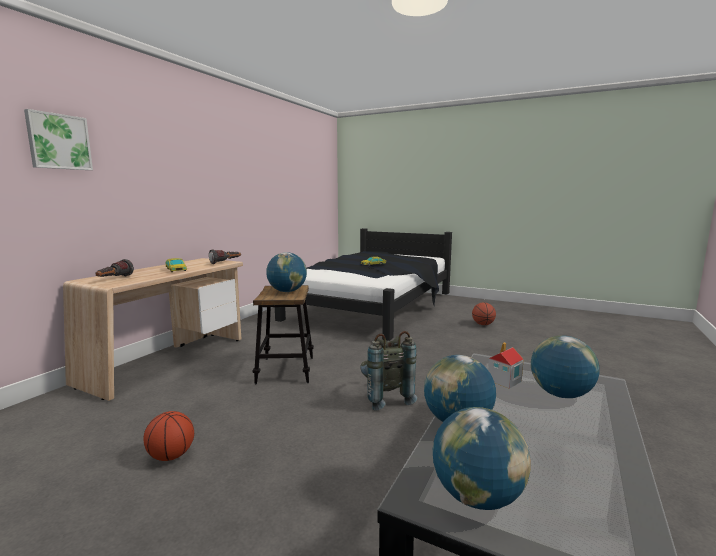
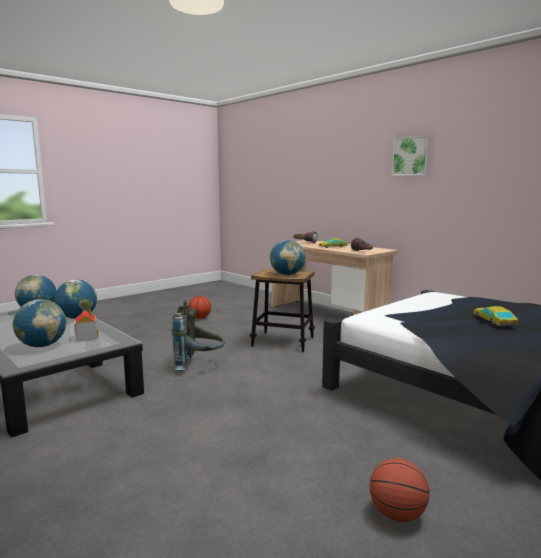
camera: 110 degrees right, 0 degrees up
picture [24,109,93,170] -> picture moved to [392,135,430,176]

